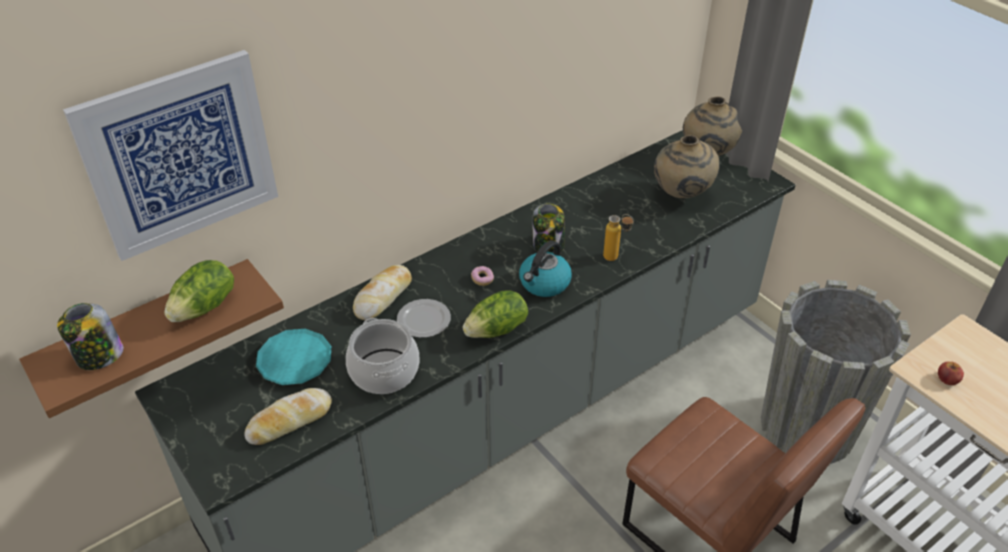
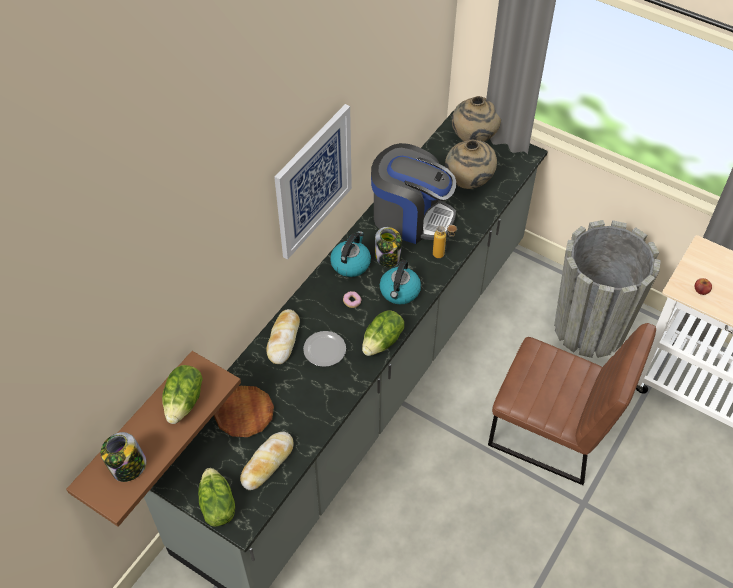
camera: 20 degrees left, 10 degrees up
picture [63,50,278,261] -> picture moved to [274,104,352,259]
turquoise plate [256,329,331,385] -> brown plate [214,386,274,437]
cooking pot [346,318,420,394] -> none
none -> lettuce [198,468,235,527]
none -> kettle [330,231,371,277]
none -> coffee machine [371,143,456,244]

